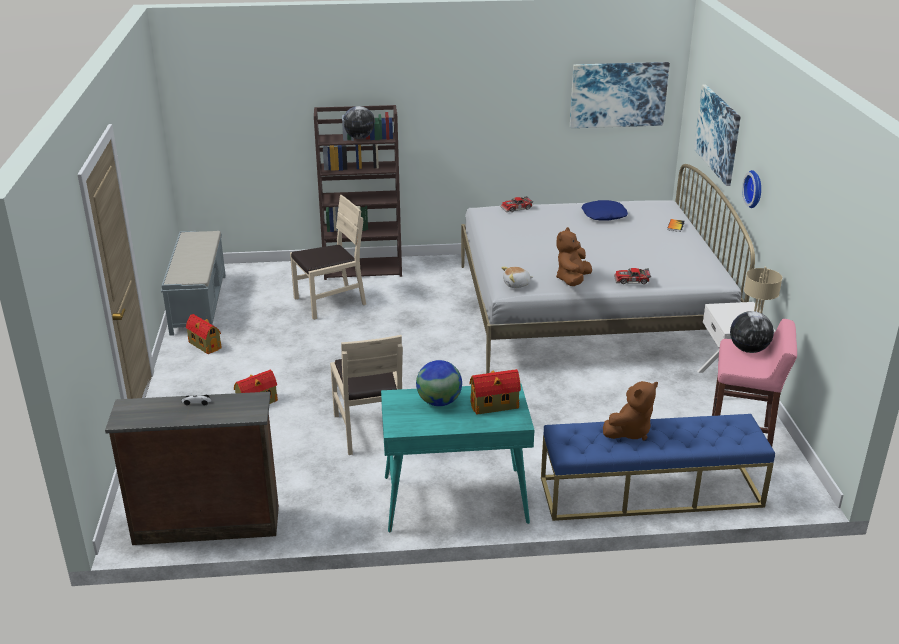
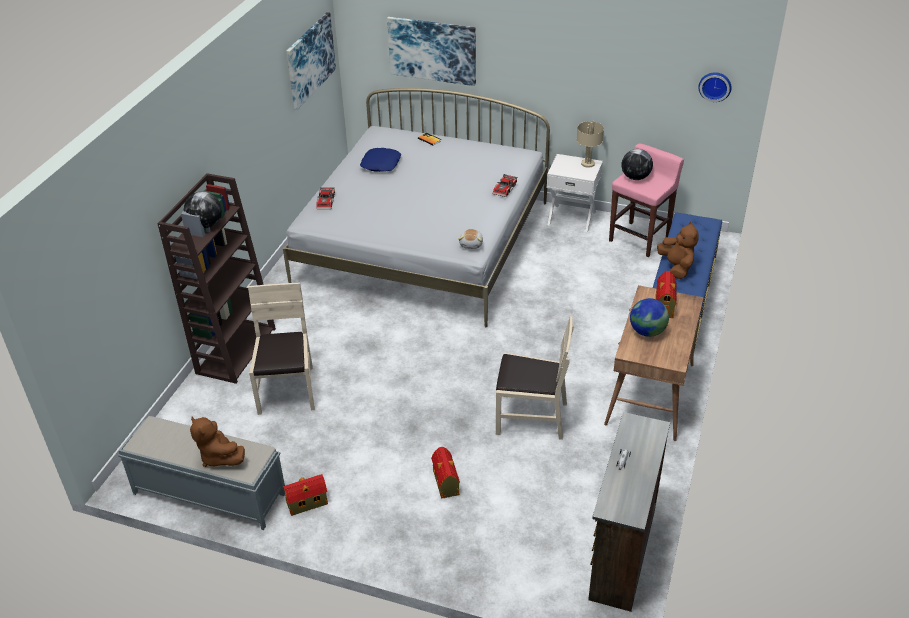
camera: 65 degrees left, 10 degrees up
turquoise desk [381,383,535,532] -> brown desk [604,285,703,441]
brown plush toy [556,227,592,286] -> brown plush toy moved to [190,417,245,467]
wall clock [742,170,761,208] -> wall clock moved to [698,72,732,102]

